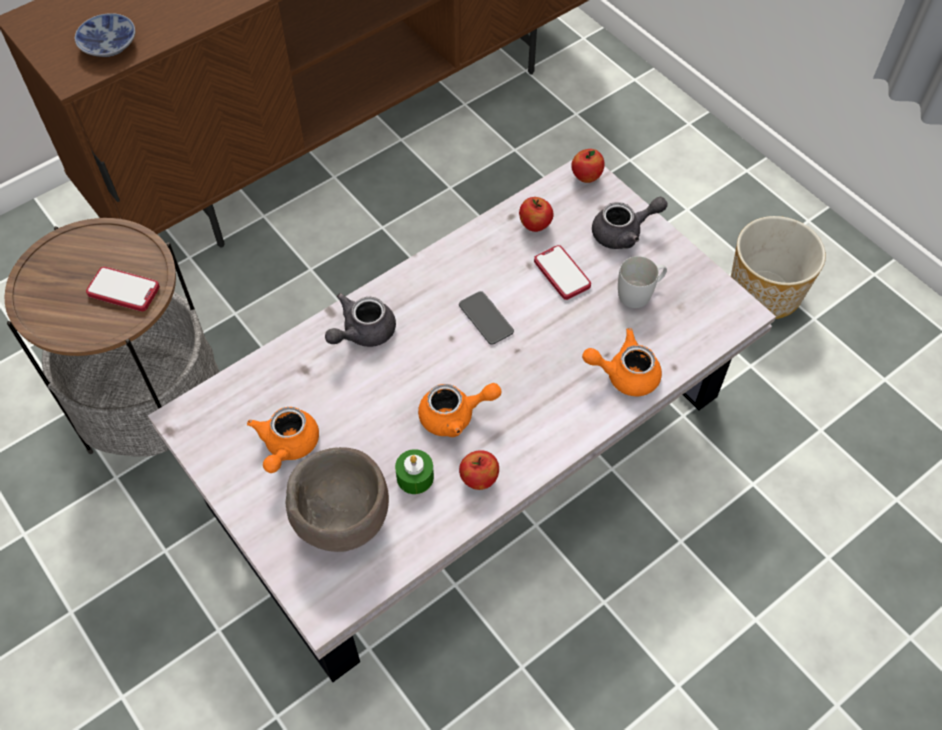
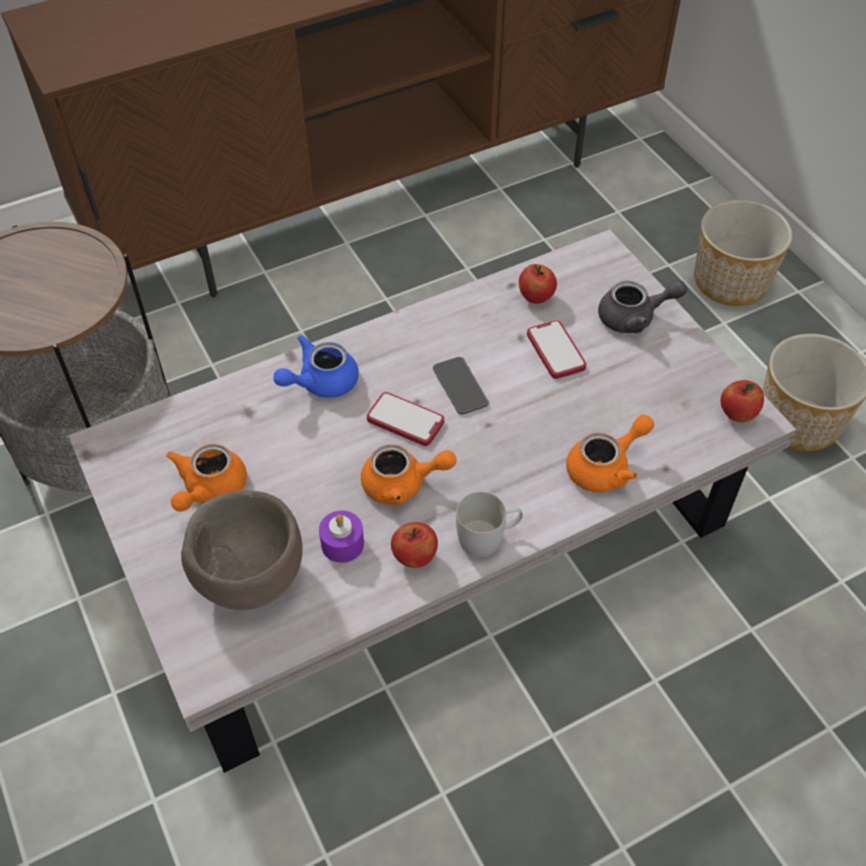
camera: 10 degrees right, 5 degrees down
bowl [75,13,135,57] -> none
phone [86,267,160,312] -> phone moved to [367,392,444,446]
grey teapot [325,293,396,347] -> blue teapot [273,335,359,398]
green candle [395,449,434,494] -> purple candle [319,511,364,563]
apple [571,149,605,183] -> apple moved to [721,380,764,422]
orange teapot [582,328,662,396] -> orange teapot turned 135 degrees clockwise [566,414,654,492]
white mug [618,256,667,308] -> white mug moved to [456,492,523,557]
none -> planter [694,200,793,306]

